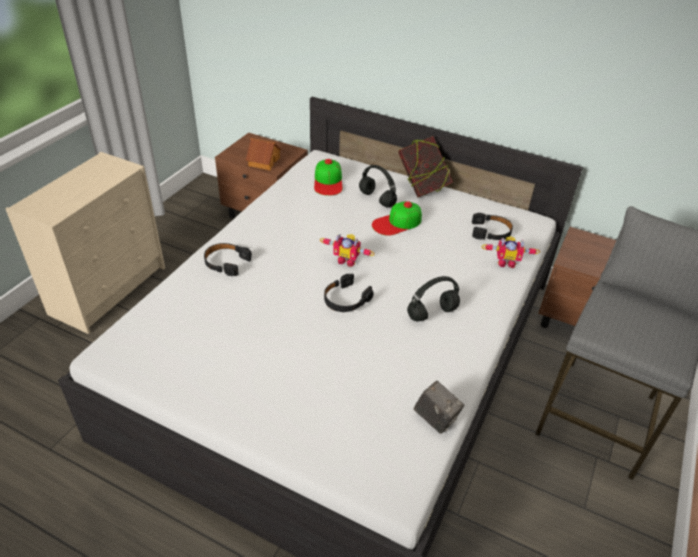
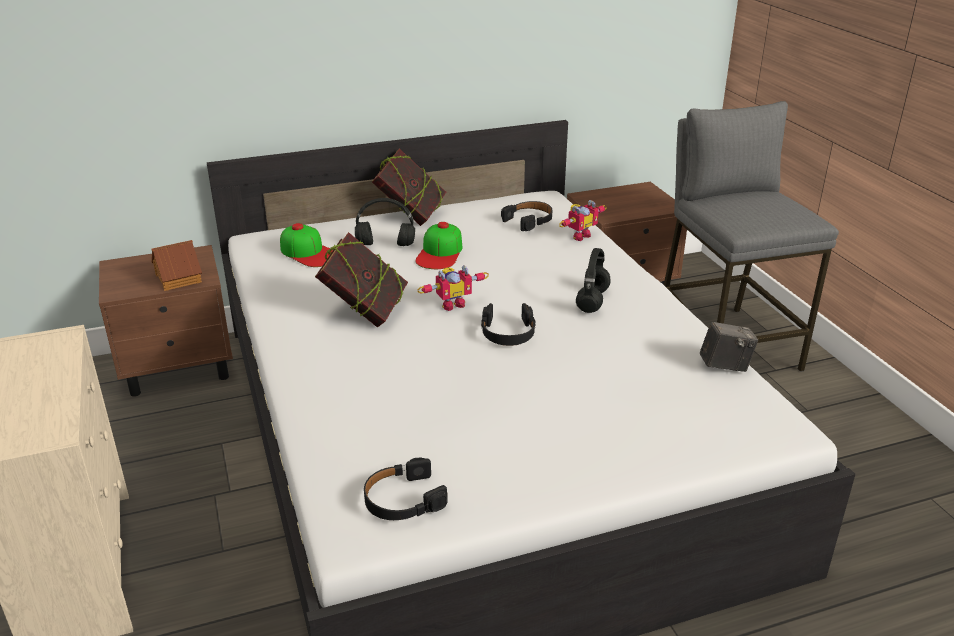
camera: 45 degrees left, 10 degrees down
black headphones [204,243,252,276] -> black headphones moved to [364,458,448,520]
none -> book [315,232,408,327]

